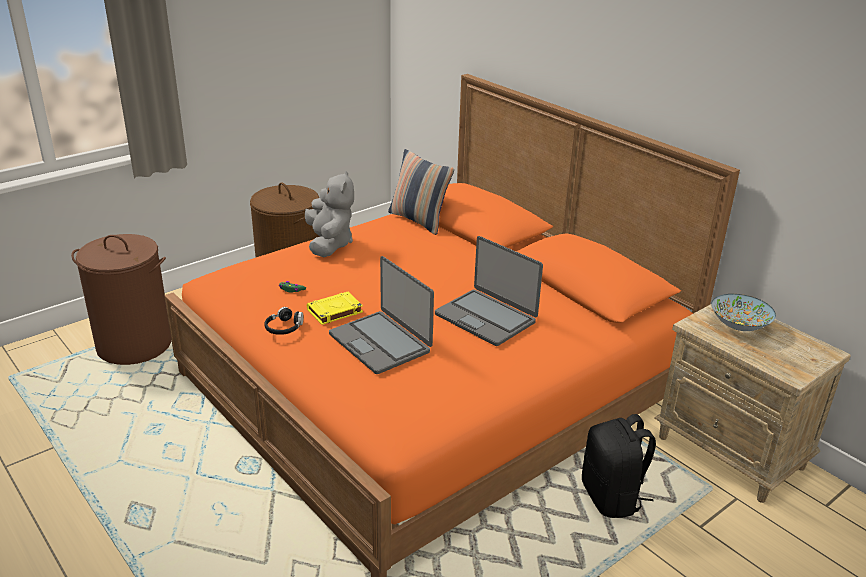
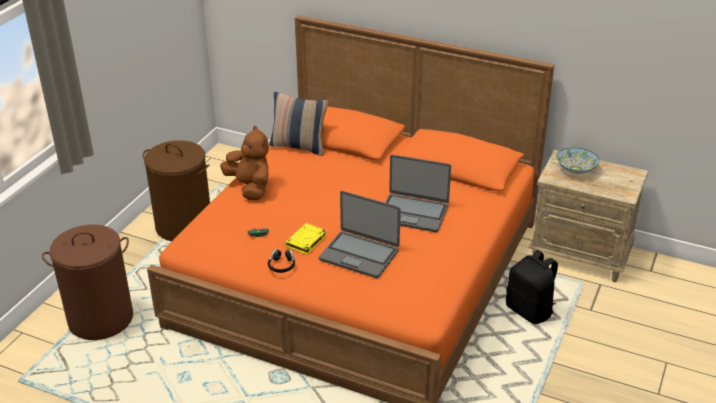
camera: 25 degrees left, 5 degrees up
grey plush toy [305,171,354,257] -> brown plush toy [220,126,269,200]

